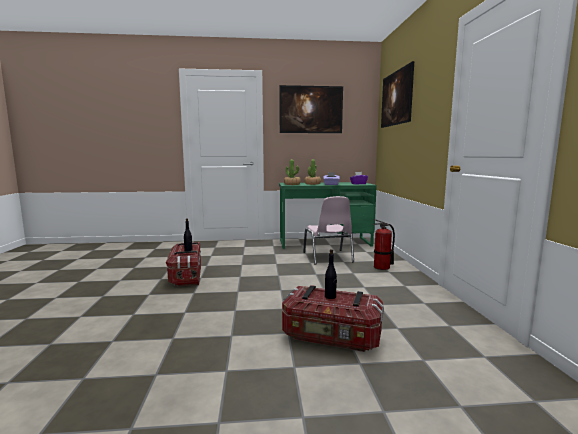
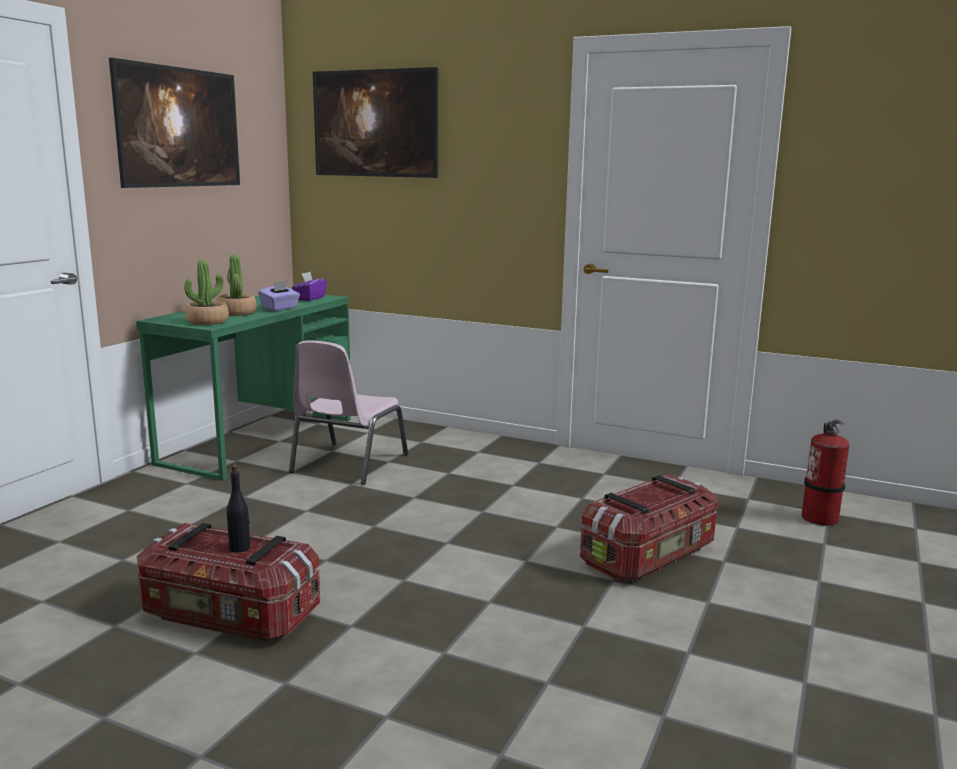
camera: 60 degrees left, 5 degrees up
pink chair [303,196,354,265] -> pink chair turned 90 degrees clockwise [289,340,408,485]
black bottle [325,249,337,299] -> none
fire extinguisher [373,219,395,270] -> fire extinguisher moved to [802,420,849,526]

